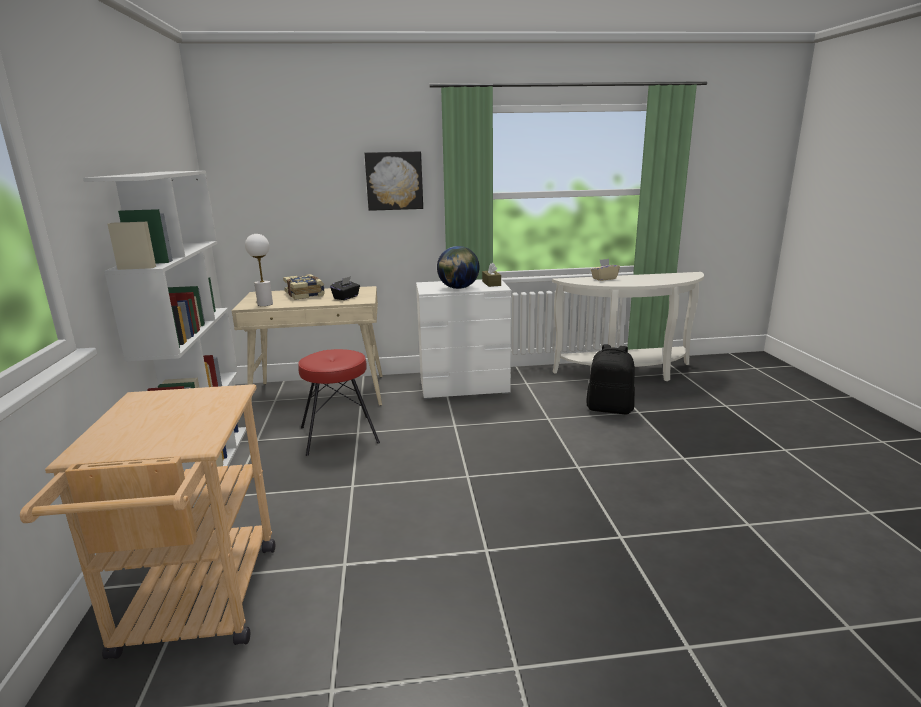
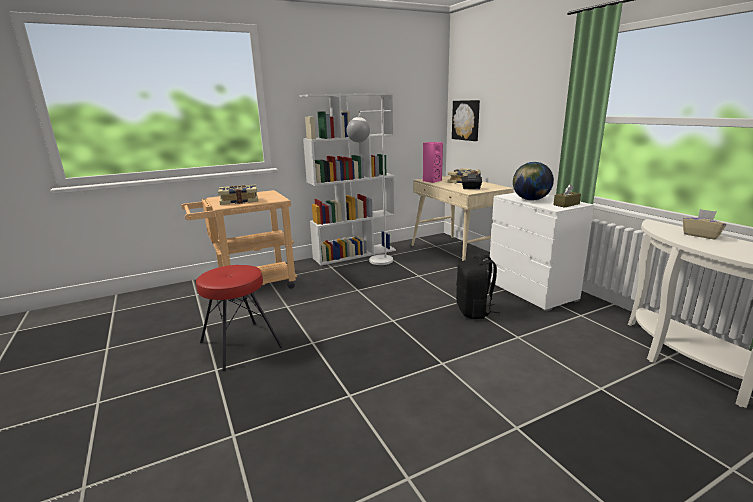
camera: 70 degrees right, 0 degrees up
white table lamp [245,234,273,306] -> pink speaker [423,142,443,183]
red stool [298,349,380,456] -> red stool moved to [196,265,283,371]
picture [365,151,423,211] -> picture moved to [452,100,480,141]
black backpack [586,345,635,415] -> black backpack moved to [456,255,500,319]
none -> book [218,185,258,205]
none -> white floor lamp [346,109,393,265]

